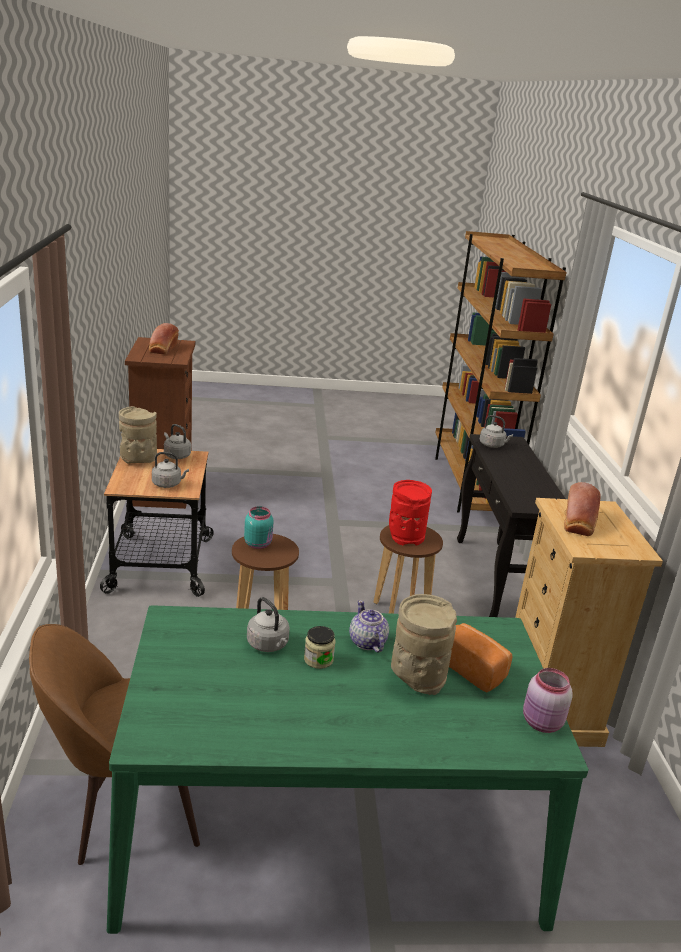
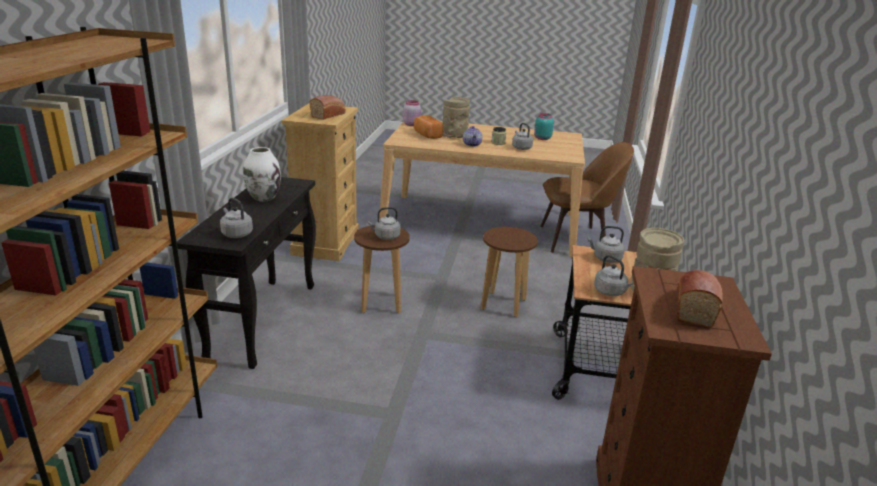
camera: 165 degrees left, 0 degrees up
green dining table [107,605,589,934] -> beige dining table [380,121,585,257]
turquoise jar [244,506,274,549] -> turquoise jar moved to [534,113,554,140]
red vase [389,480,432,545] -> grey kettle [367,207,400,240]
none -> white vase [243,147,281,202]

